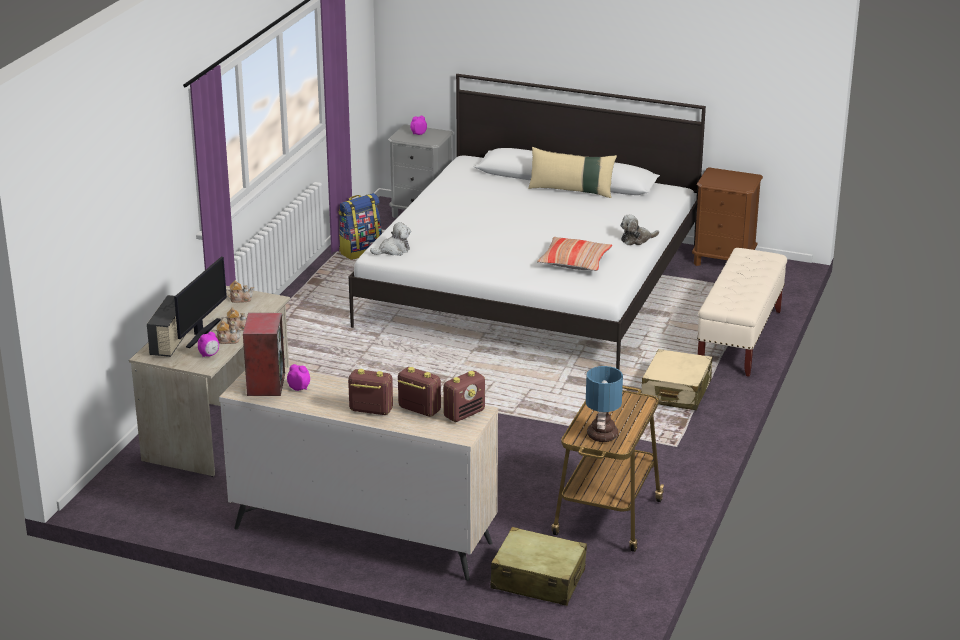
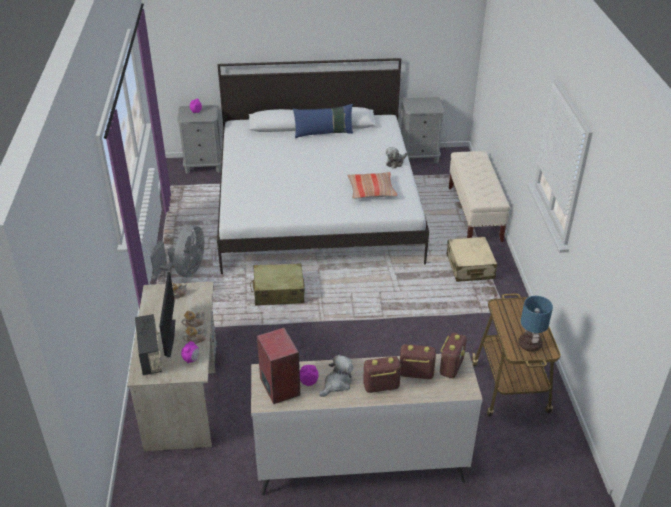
camera: 25 degrees left, 10 degrees up
backpack [338,193,382,260] -> none
plush toy [370,222,411,256] -> plush toy moved to [319,355,354,397]
beige suitcase [490,527,587,606] -> beige suitcase moved to [250,263,305,306]
beige pillow [528,147,617,198] -> blue pillow [293,104,353,138]
brown nightstand [692,167,763,266] -> grey nightstand [401,97,445,164]
none -> grey fan [150,225,204,279]

